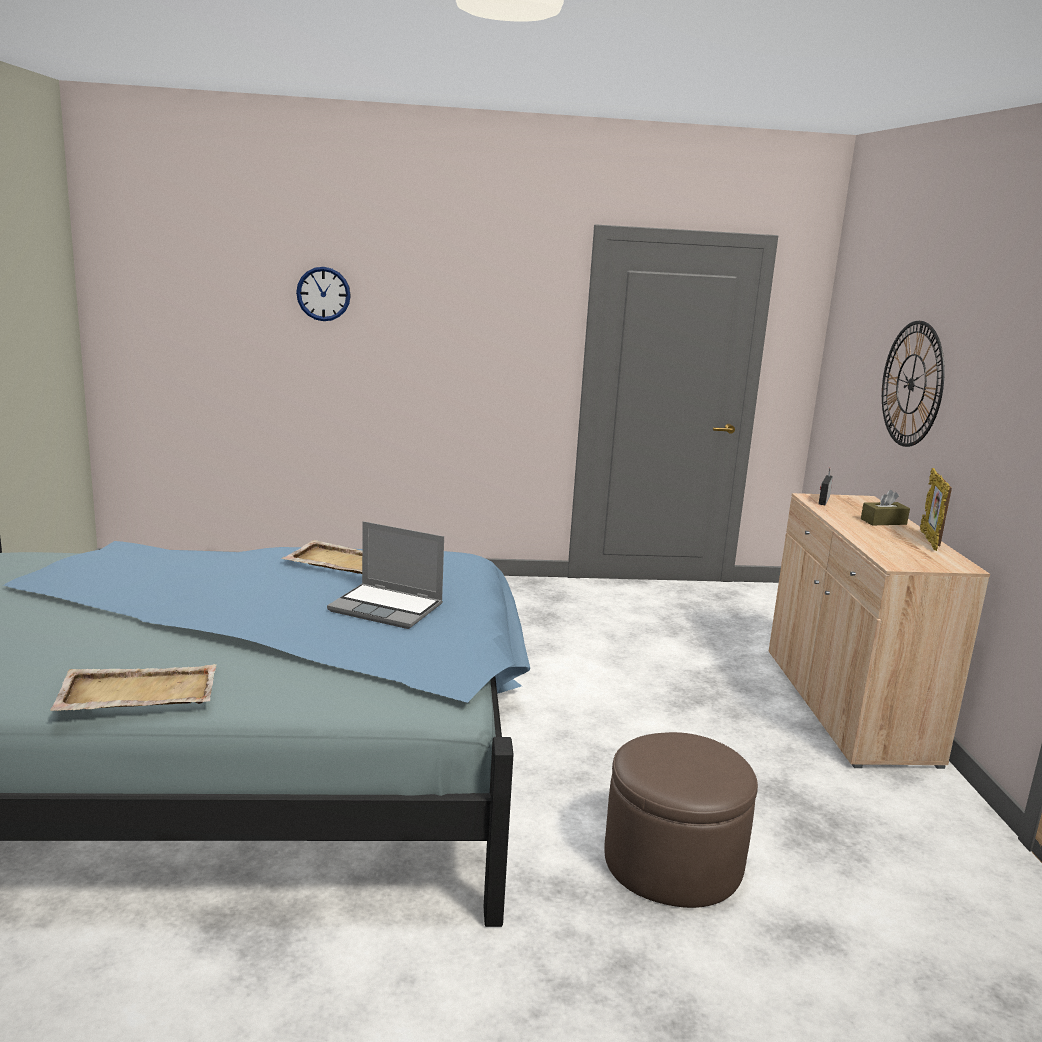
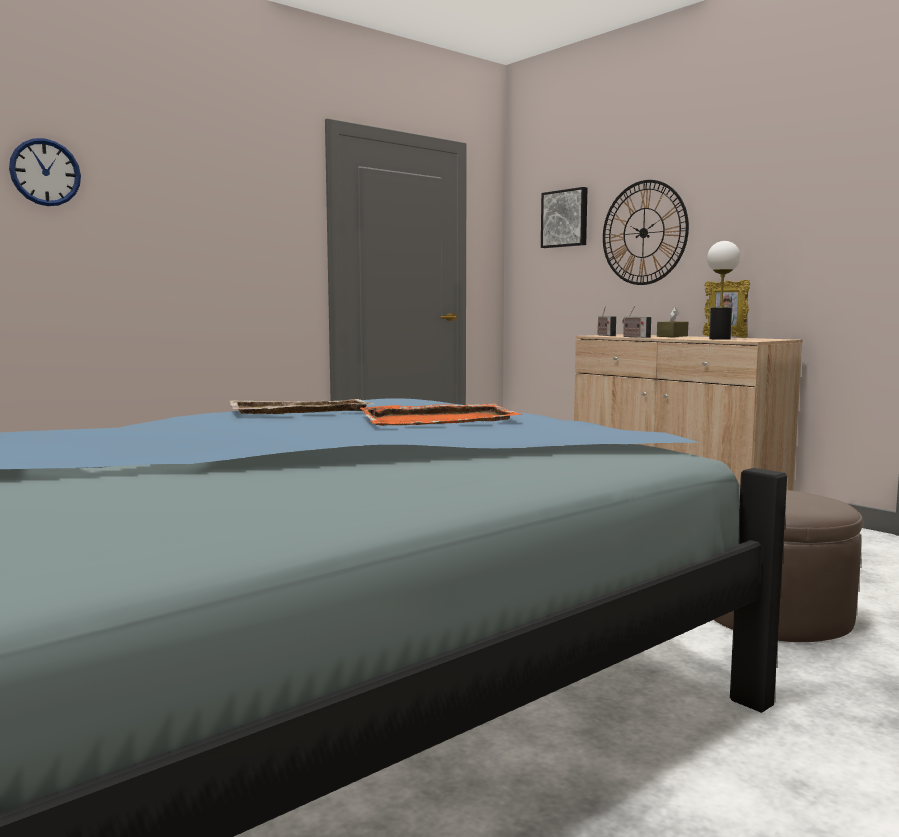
camera: 35 degrees left, 10 degrees down
beige tray [50,664,217,711] -> none
laptop [327,521,444,629] -> orange tray [360,403,522,426]
none -> picture [541,187,588,248]
none -> radio [622,306,651,338]
none -> table lamp [707,241,740,340]

